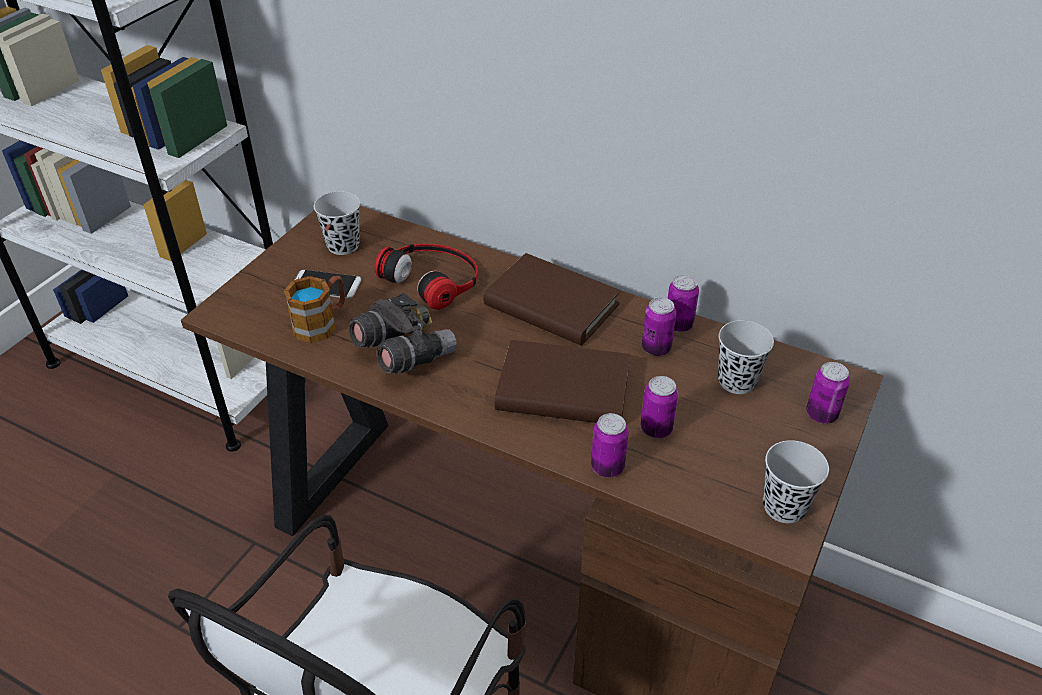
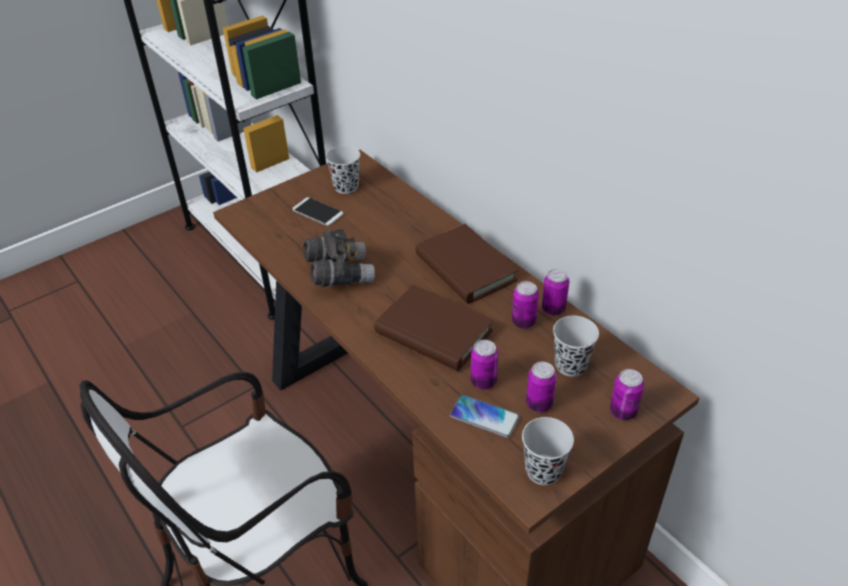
camera: 25 degrees right, 0 degrees up
mug [284,275,345,343] -> none
headphones [374,244,478,310] -> none
can [591,413,629,477] -> can moved to [526,362,557,412]
none -> phone [450,395,520,438]

